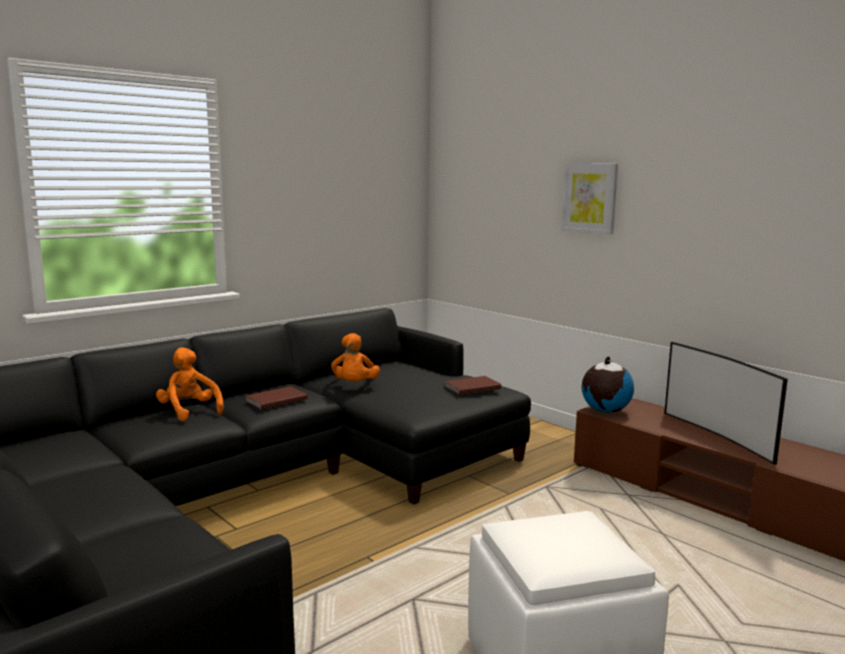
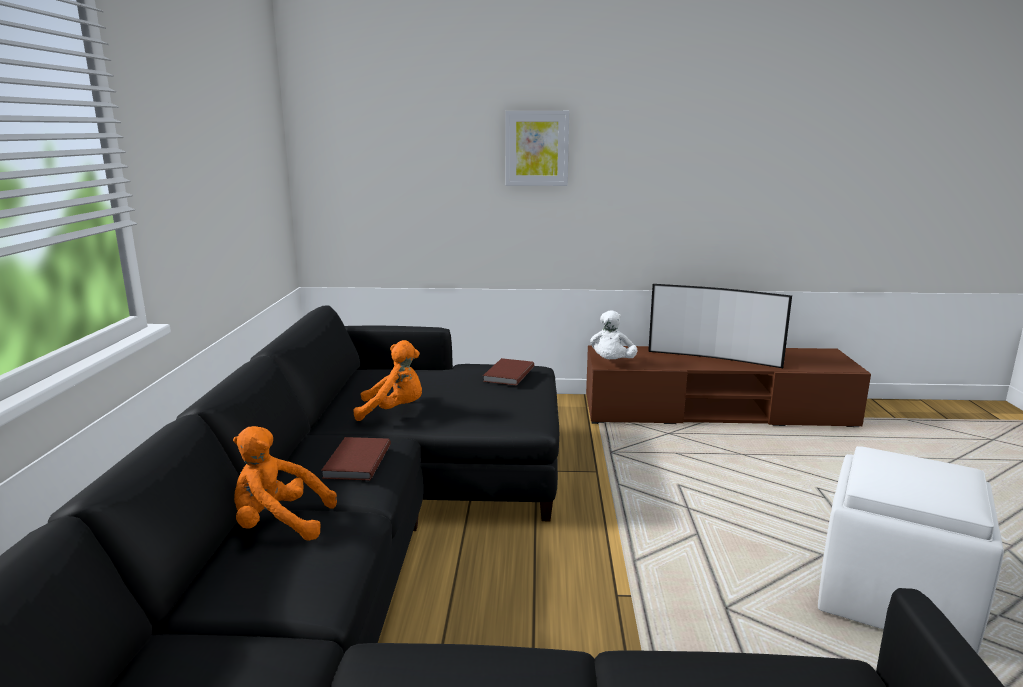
camera: 45 degrees left, 5 degrees up
orange plush toy [331,333,380,381] -> orange plush toy turned 45 degrees counterclockwise [354,340,422,421]
globe [582,356,634,413] -> white plush toy [590,311,638,359]

